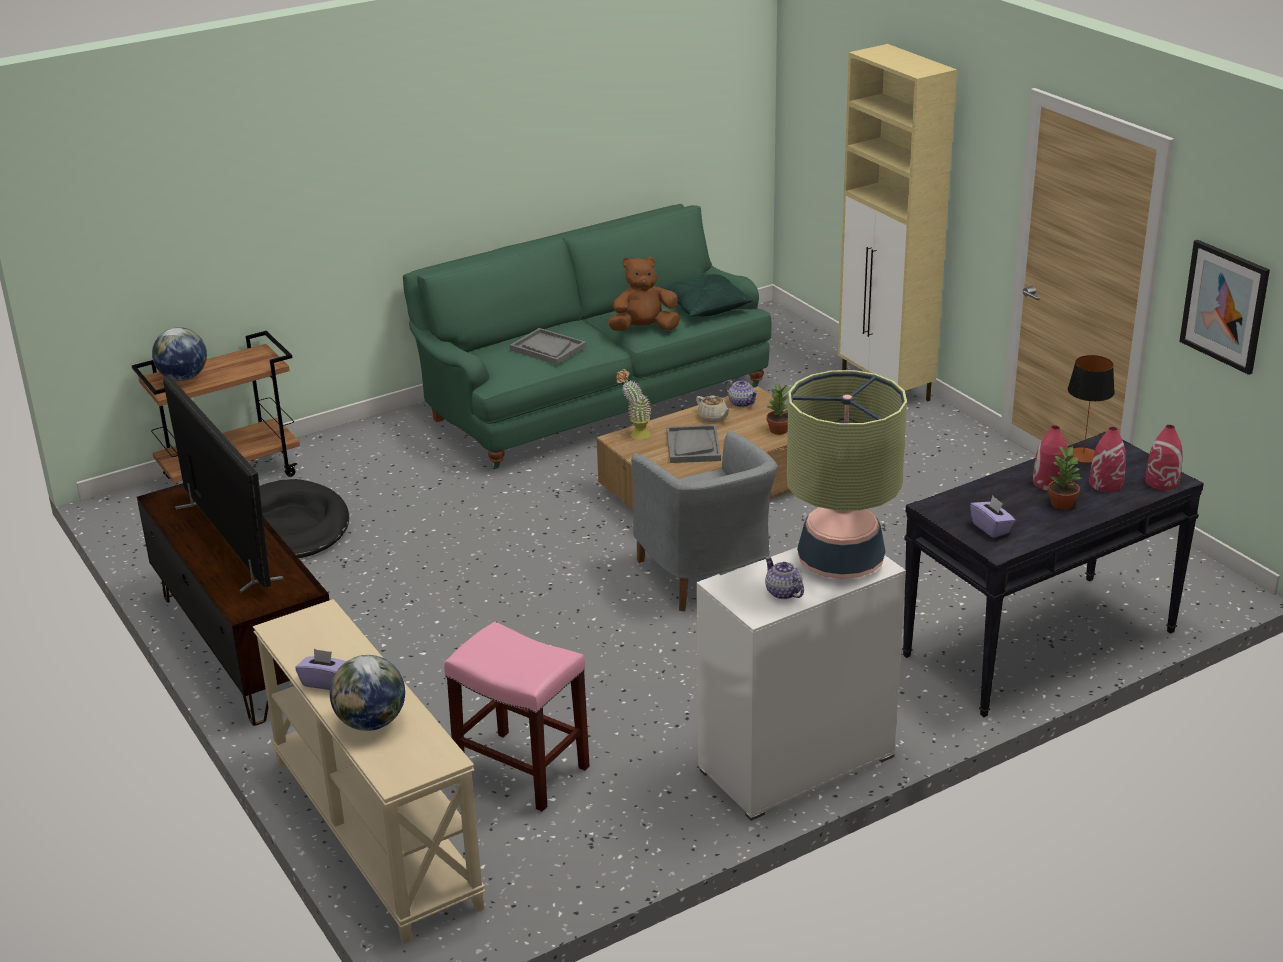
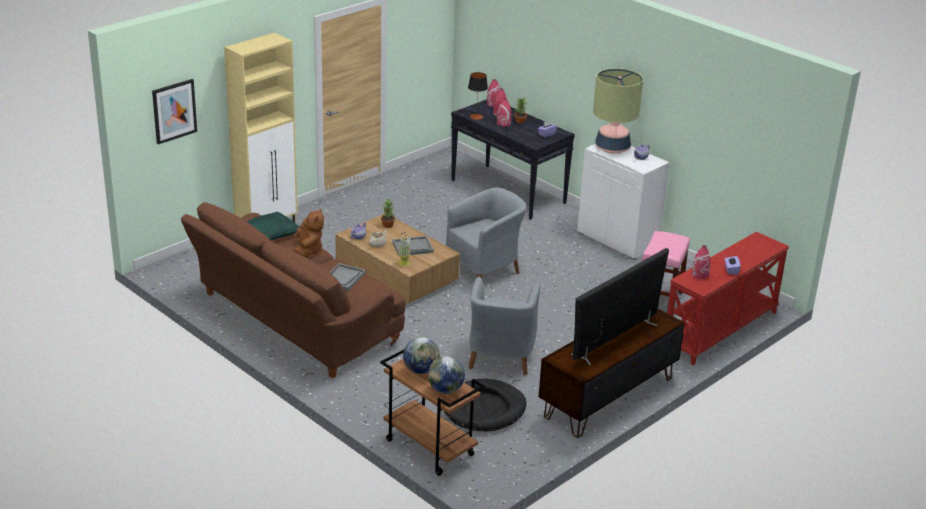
camera: 105 degrees left, 0 degrees up
beige console table [253,599,485,944] -> red console table [667,232,789,365]
globe [330,655,405,731] -> globe moved to [403,337,440,374]
green sofa [403,204,772,469] -> brown sofa [181,202,406,378]
brown plush toy [608,257,680,331] -> brown plush toy turned 150 degrees counterclockwise [294,208,324,258]
picture [1179,240,1270,375] -> picture moved to [152,79,197,144]
none -> grey armchair [469,277,540,375]
none -> red vase [692,245,711,279]

